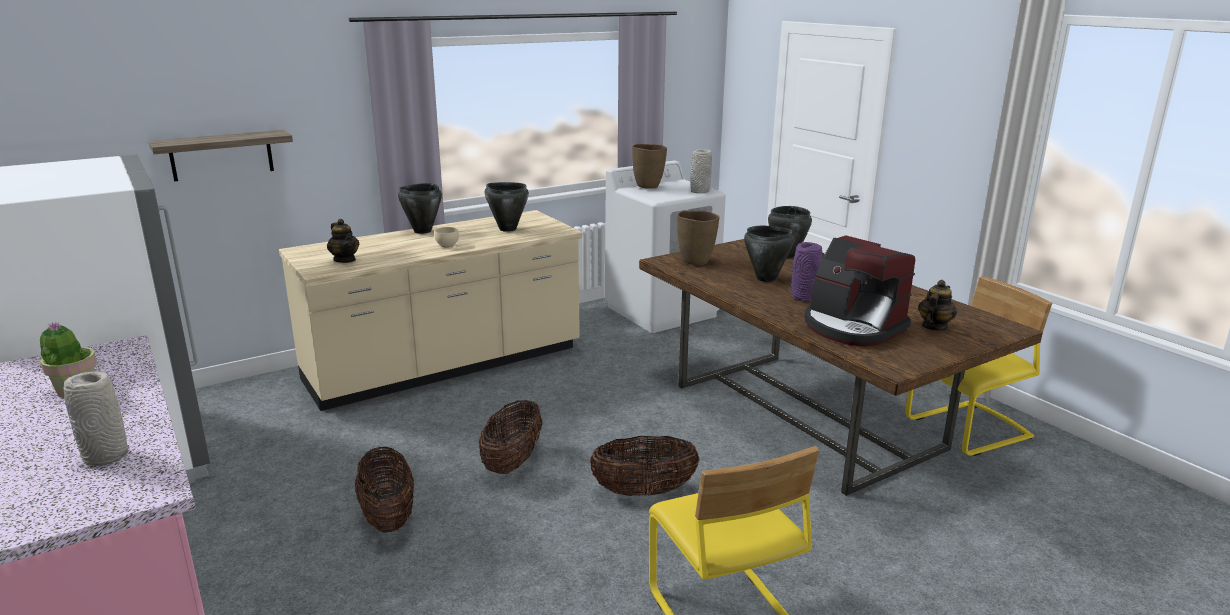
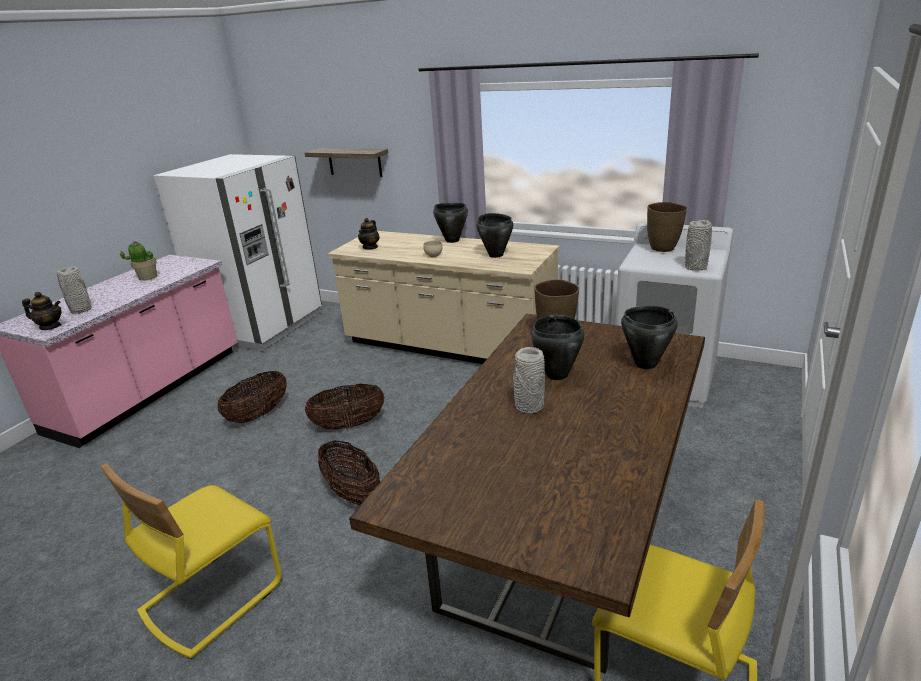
camera: 60 degrees right, 5 degrees up
purple vase [791,242,822,302] -> grey vase [513,347,545,414]
coffee machine [804,236,915,347] -> none
teapot [918,280,957,331] -> teapot moved to [22,292,62,330]

